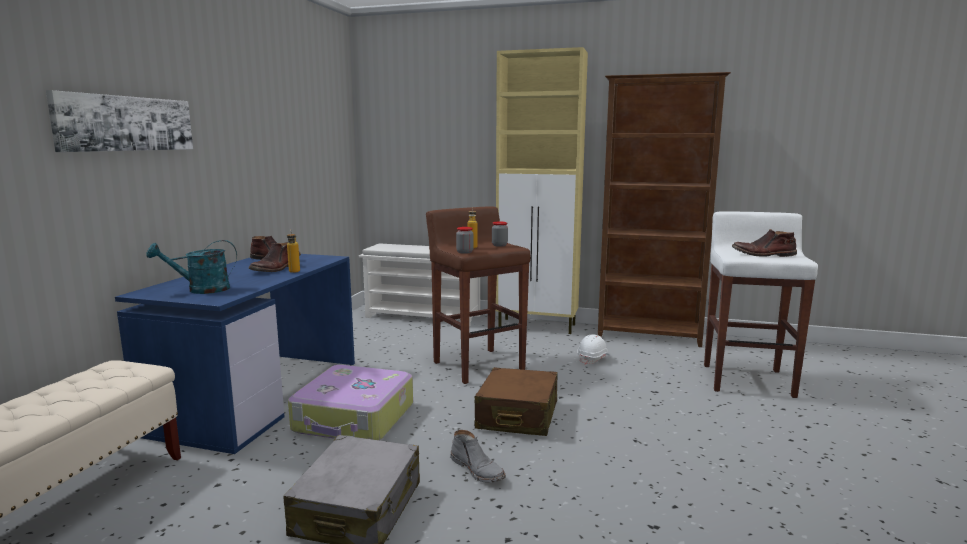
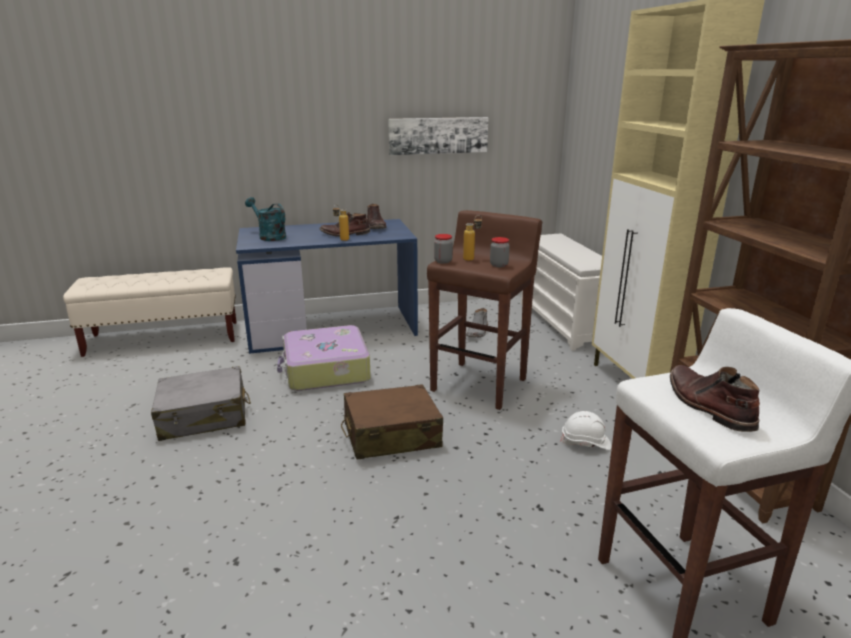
camera: 60 degrees right, 10 degrees up
picture [46,90,193,152] -> picture moved to [388,117,488,155]
grey boot [450,430,506,483] -> grey boot moved to [466,308,488,338]

